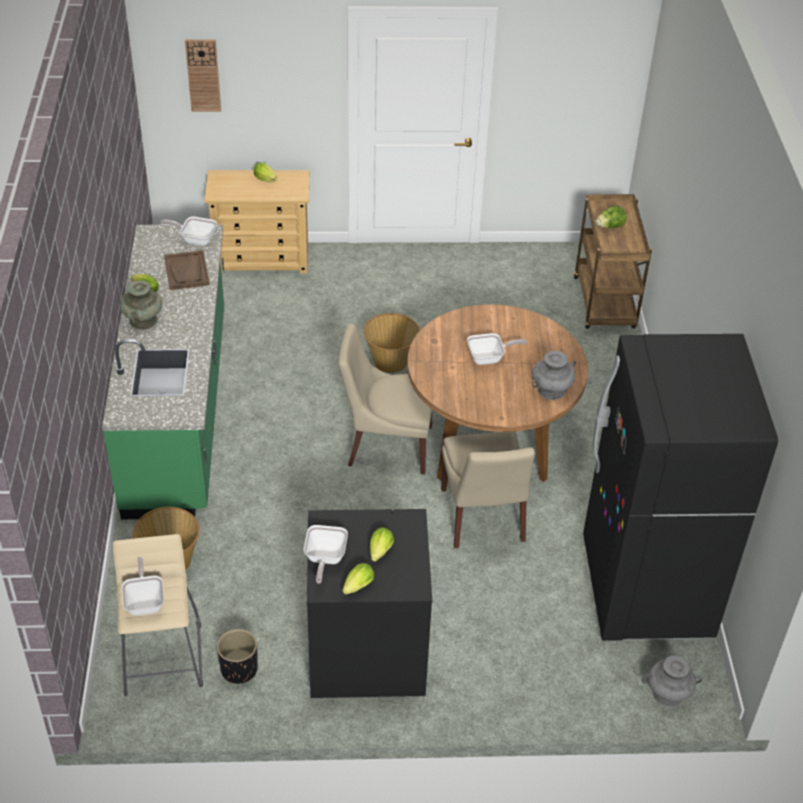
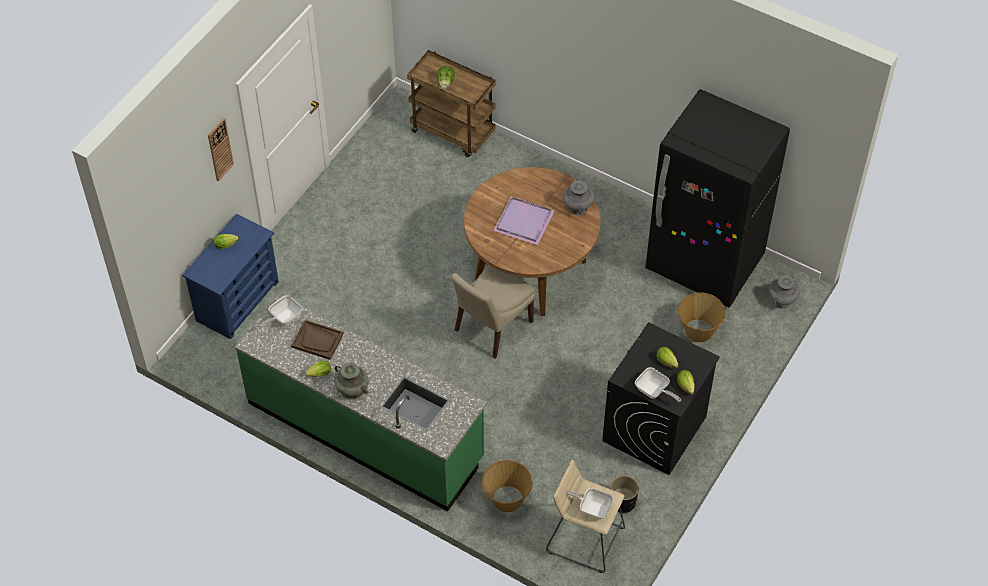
camera: 55 degrees left, 10 degrees up
wall clock [185,39,221,112] -> wall clock moved to [208,118,234,181]
beige dresser [205,170,309,274] -> blue dresser [182,213,279,339]
basket [363,313,420,373] -> basket moved to [678,292,725,342]
beige chair [441,432,535,548] -> none
frying pan [467,333,527,365] -> purple tray [493,196,555,245]

